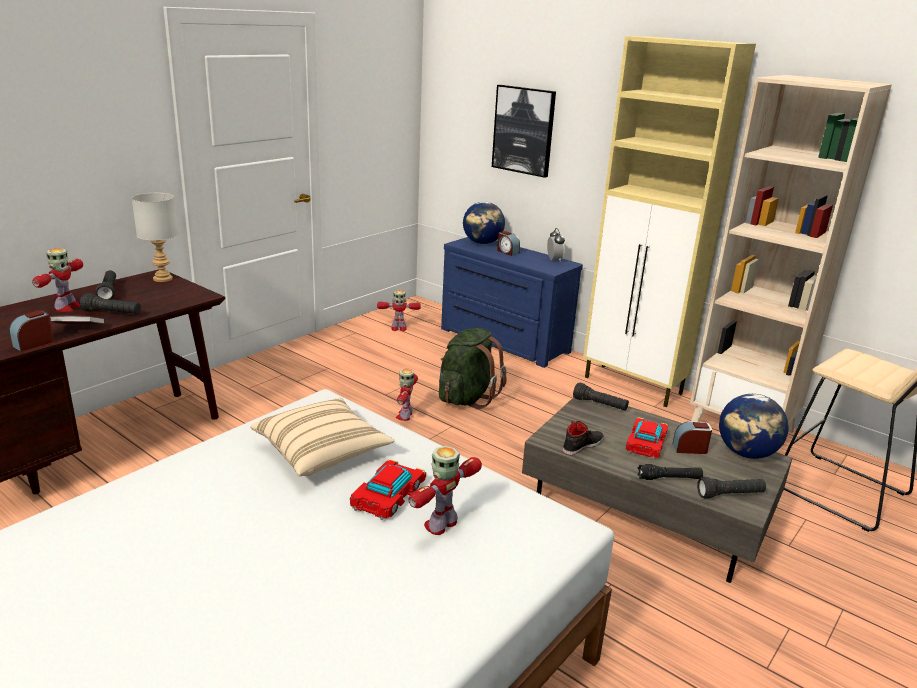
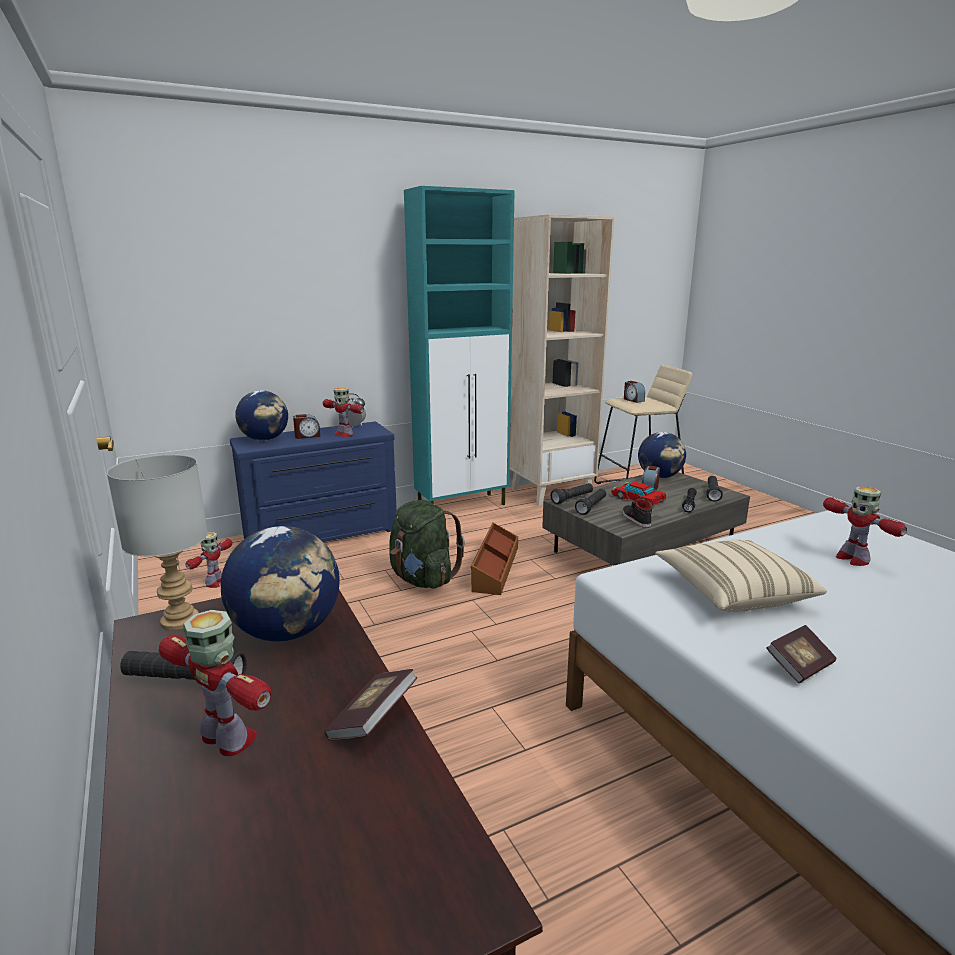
camera: 65 degrees left, 5 degrees down
alarm clock [9,311,54,351] -> alarm clock moved to [624,381,645,403]
black flashlight [80,293,141,314] -> black flashlight moved to [575,489,606,515]
toy car [350,459,426,520] -> none
toy robot [396,369,418,421] -> toy robot moved to [323,388,364,438]
picture [492,85,556,178] -> none
beige cabinet [583,36,756,407] -> turquoise cabinet [404,186,515,505]
none -> globe [221,526,339,642]
none -> brown storage box [471,523,518,595]
none -> book [767,625,836,683]

